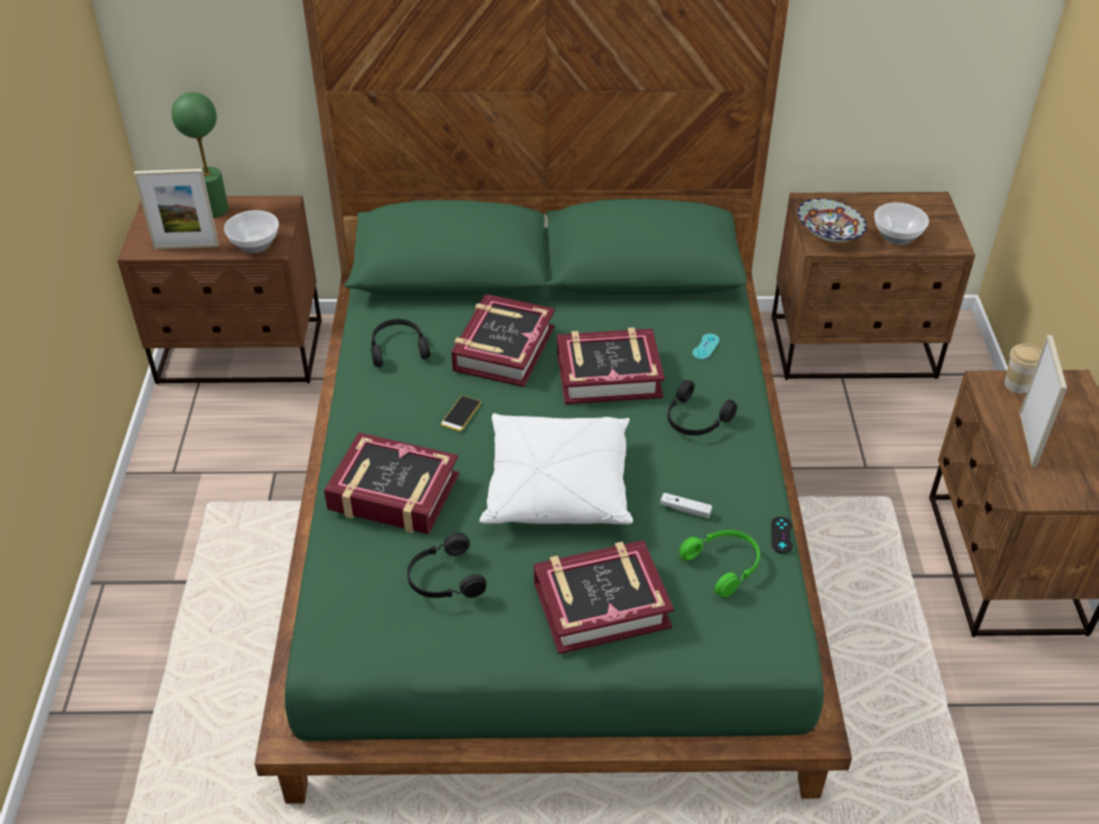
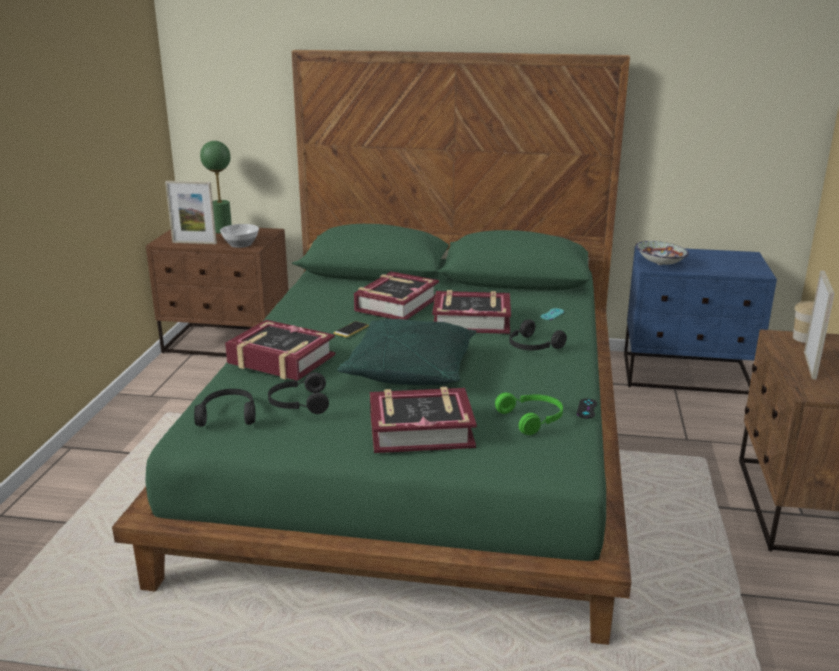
camera: 10 degrees right, 20 degrees down
black headphones [371,319,430,367] -> black headphones moved to [194,389,255,427]
white pillow [479,413,633,524] -> green pillow [337,319,476,385]
white game controller [660,493,712,518] -> none
brown nightstand [772,192,975,380] -> blue nightstand [624,246,777,394]
bowl [874,202,929,245] -> none

